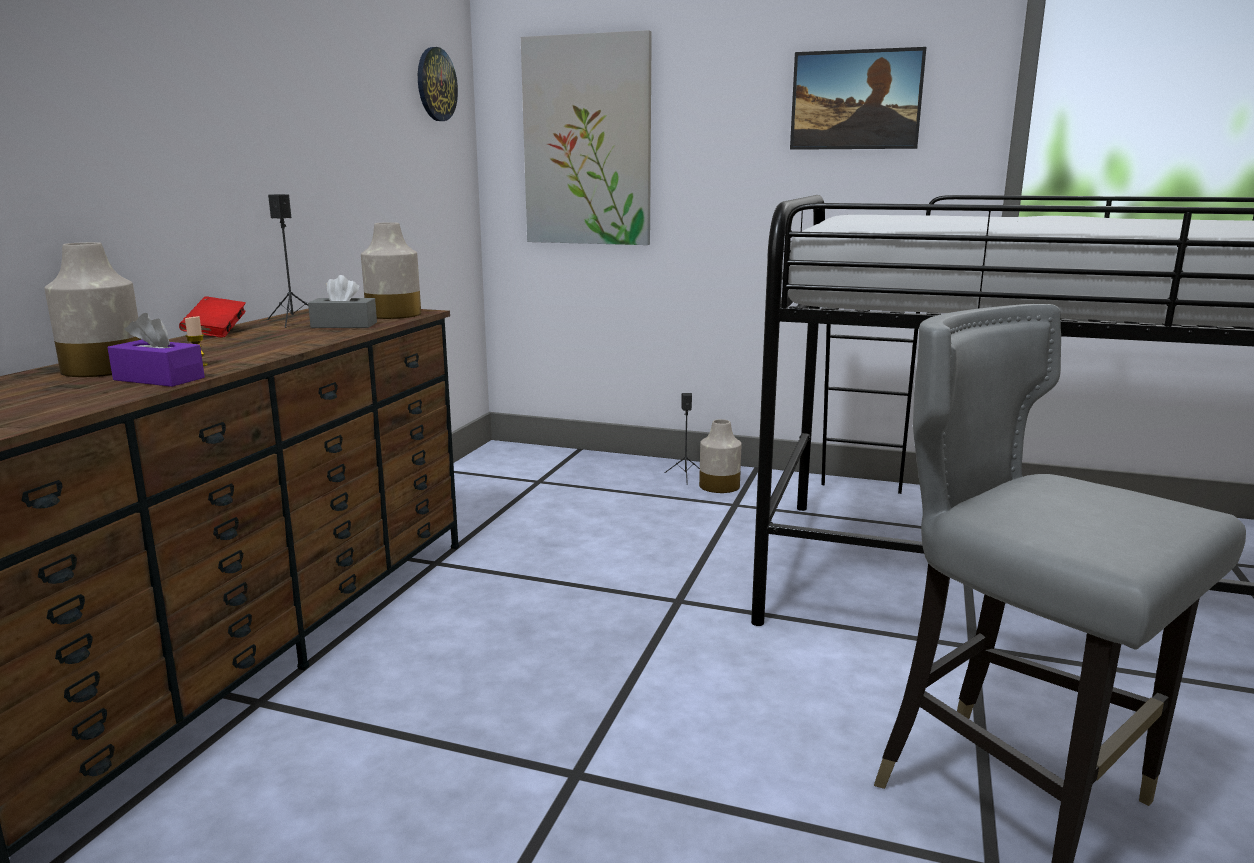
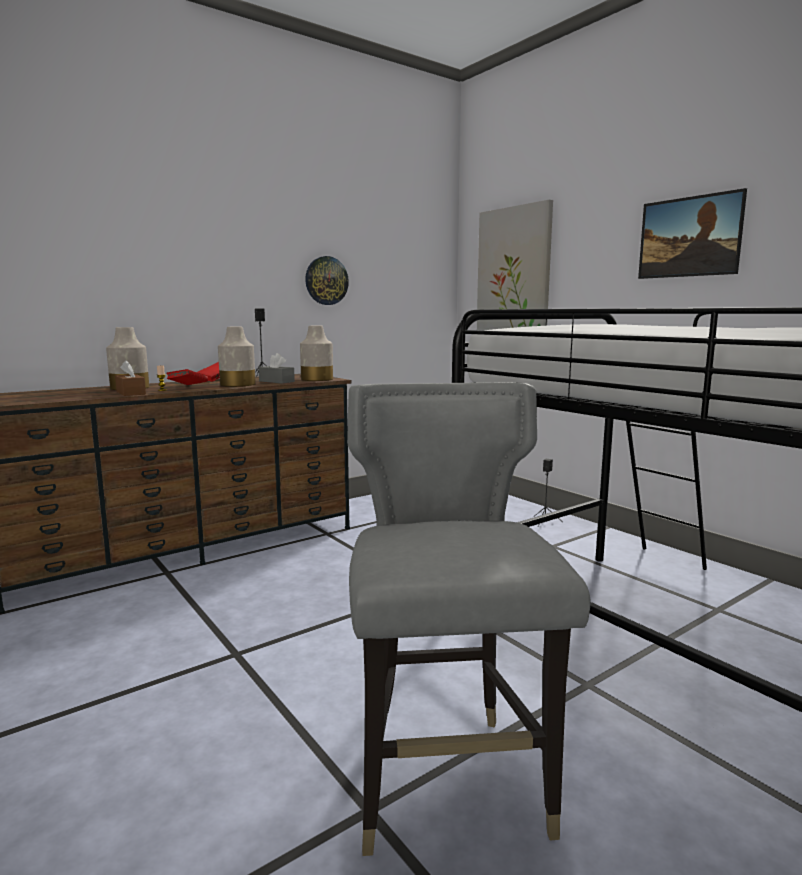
camera: 35 degrees right, 5 degrees down
purple tissue box [107,313,205,387] -> brown tissue box [115,360,146,396]
wall clock [418,47,458,121] -> wall clock moved to [305,256,349,305]
beige vase [699,419,742,493] -> beige vase moved to [218,327,256,387]
none -> red book [167,369,208,385]

